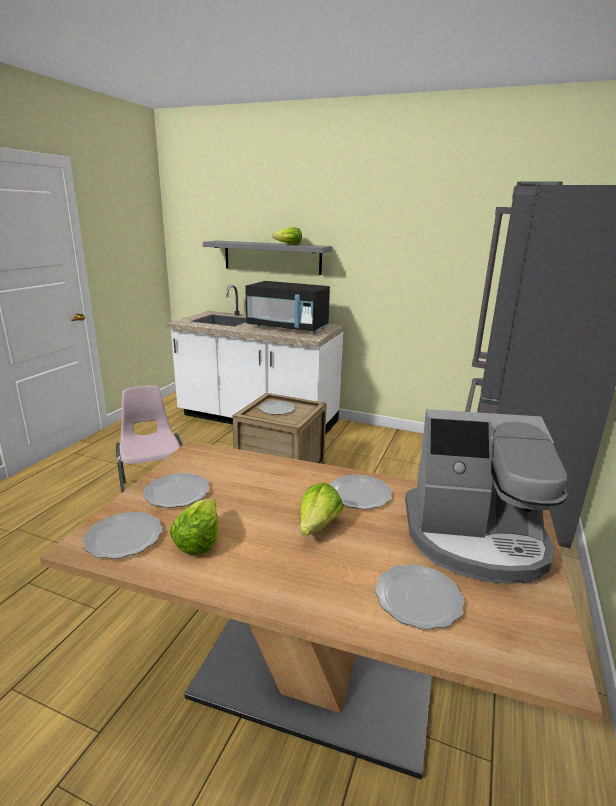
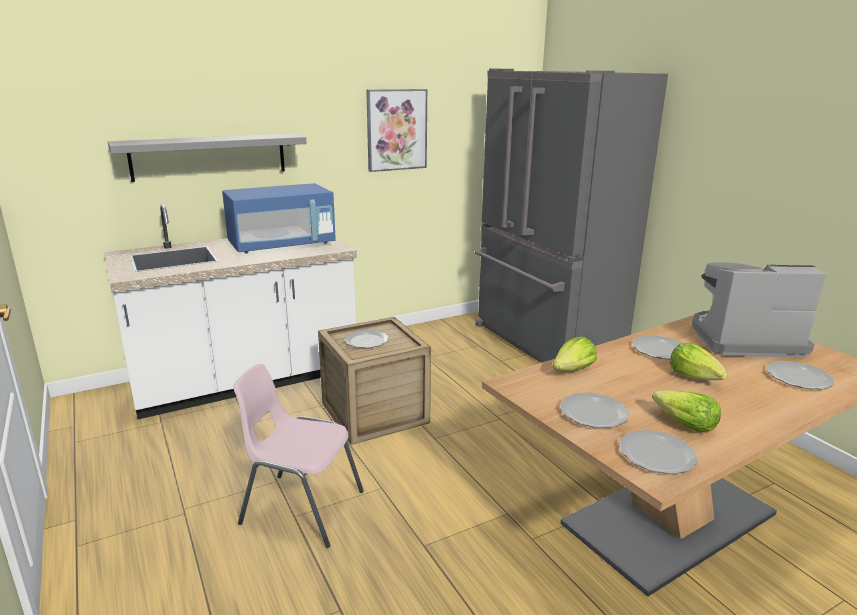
camera: 50 degrees left, 0 degrees up
black microwave [245,281,330,334] -> blue microwave [222,183,336,253]
lettuce [272,227,302,245] -> lettuce moved to [553,337,597,371]
coffee machine [405,409,568,584] -> coffee machine turned 135 degrees counterclockwise [692,262,826,358]
none -> picture [366,89,427,172]

